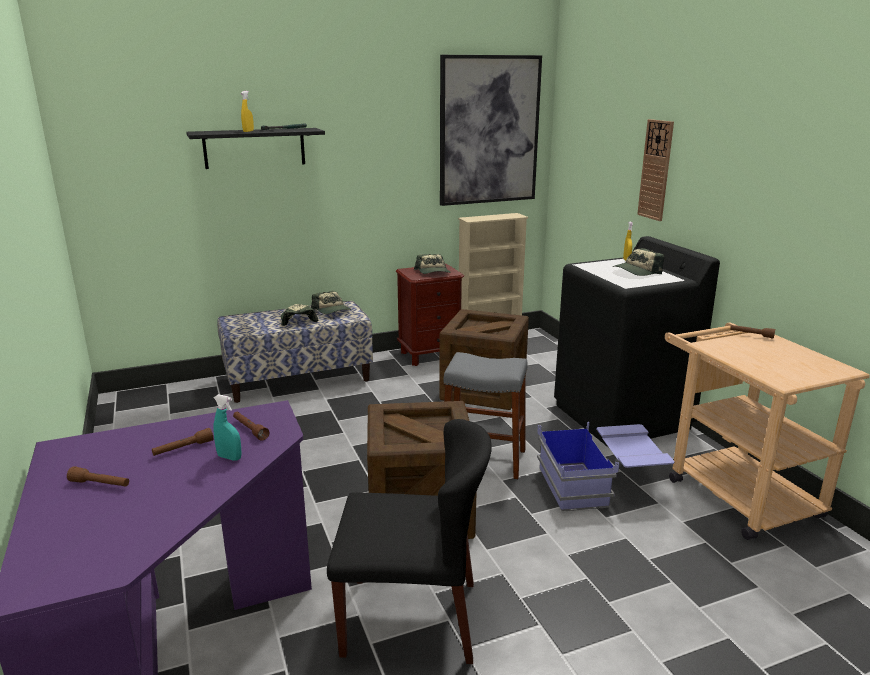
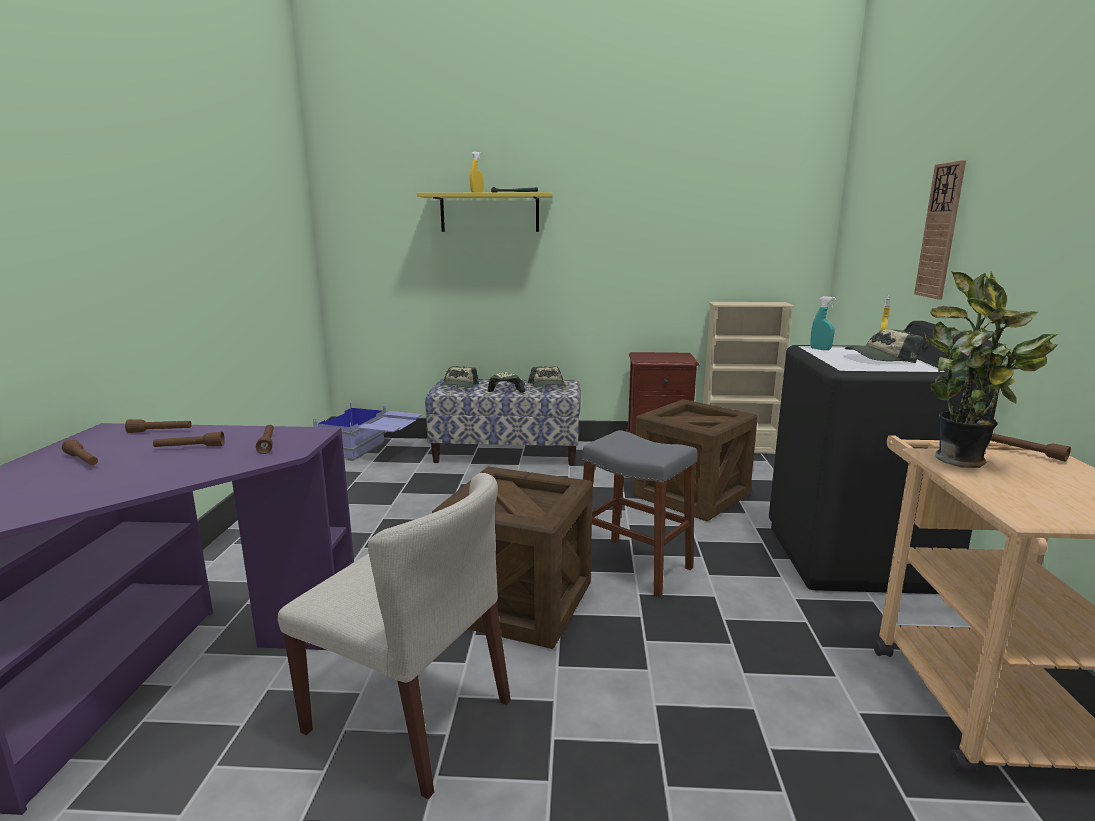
camera: 25 degrees right, 5 degrees down
black shelf [186,128,325,169] -> yellow shelf [417,192,552,232]
turquoise spray bottle [213,394,242,461] -> turquoise spray bottle moved to [810,296,836,350]
black chair [327,419,492,664] -> beige chair [278,473,511,799]
cap [414,254,450,274] -> cap moved to [440,366,479,388]
picture [440,55,542,206] -> none
blue storage box [537,422,675,512] -> blue storage box moved to [313,403,422,461]
none -> brown flashlight [125,419,192,433]
none -> potted plant [924,271,1058,468]

